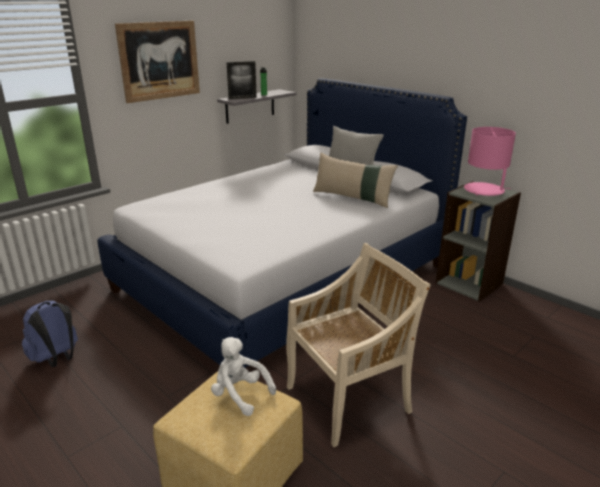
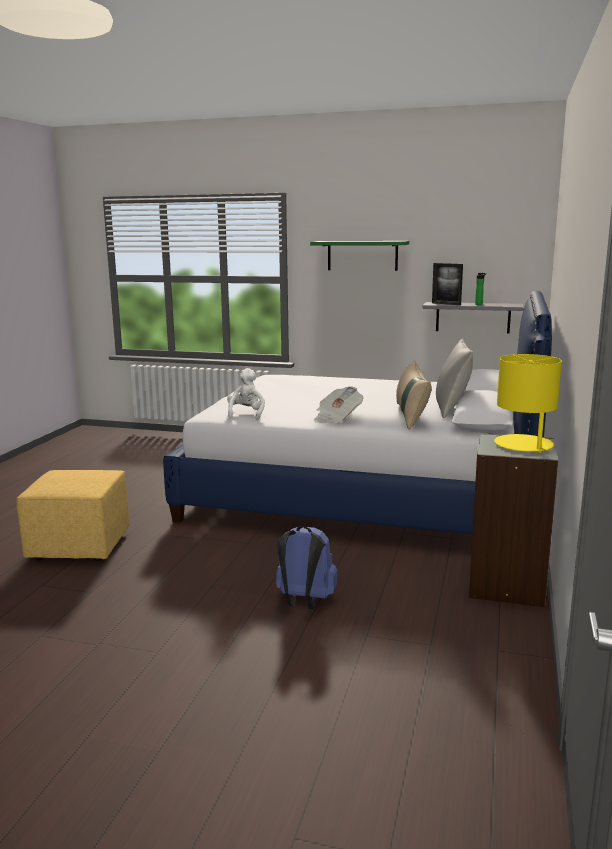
camera: 60 degrees right, 10 degrees down
blue backpack [22,300,78,367] -> blue backpack moved to [276,526,337,609]
picture [115,21,200,103] -> green shelf [310,241,409,271]
white plush toy [211,337,276,416] -> white plush toy moved to [227,368,265,420]
beige chair [286,243,431,447] -> none
pink table lamp [464,127,516,196] -> yellow table lamp [494,354,562,453]
none -> newspaper [314,386,364,423]

